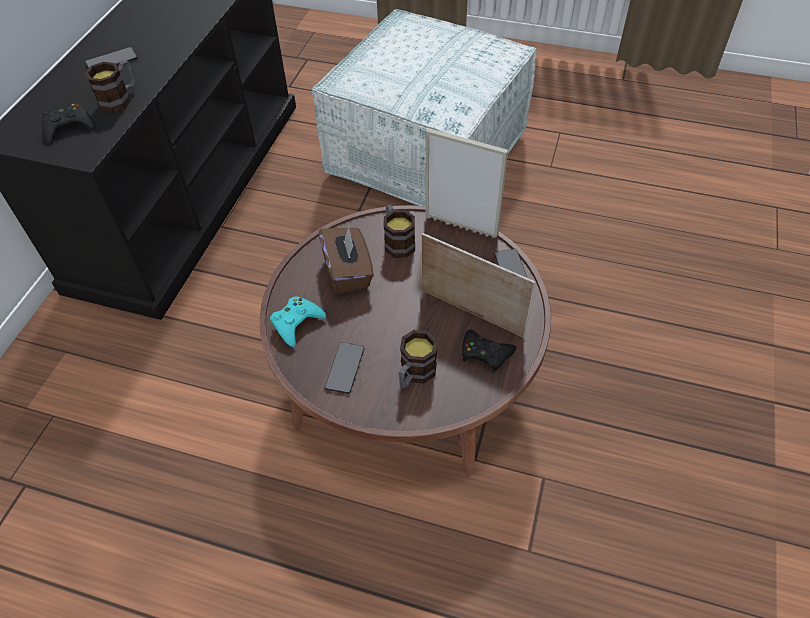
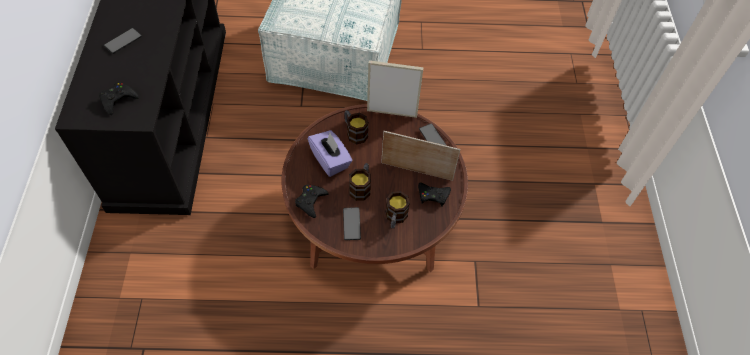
camera: 20 degrees left, 5 degrees up
mug [85,60,135,113] -> mug moved to [349,163,371,201]
turquoise game controller [270,296,326,347] -> black game controller [295,185,329,218]
brown tissue box [319,227,374,294] -> purple tissue box [308,130,352,177]

